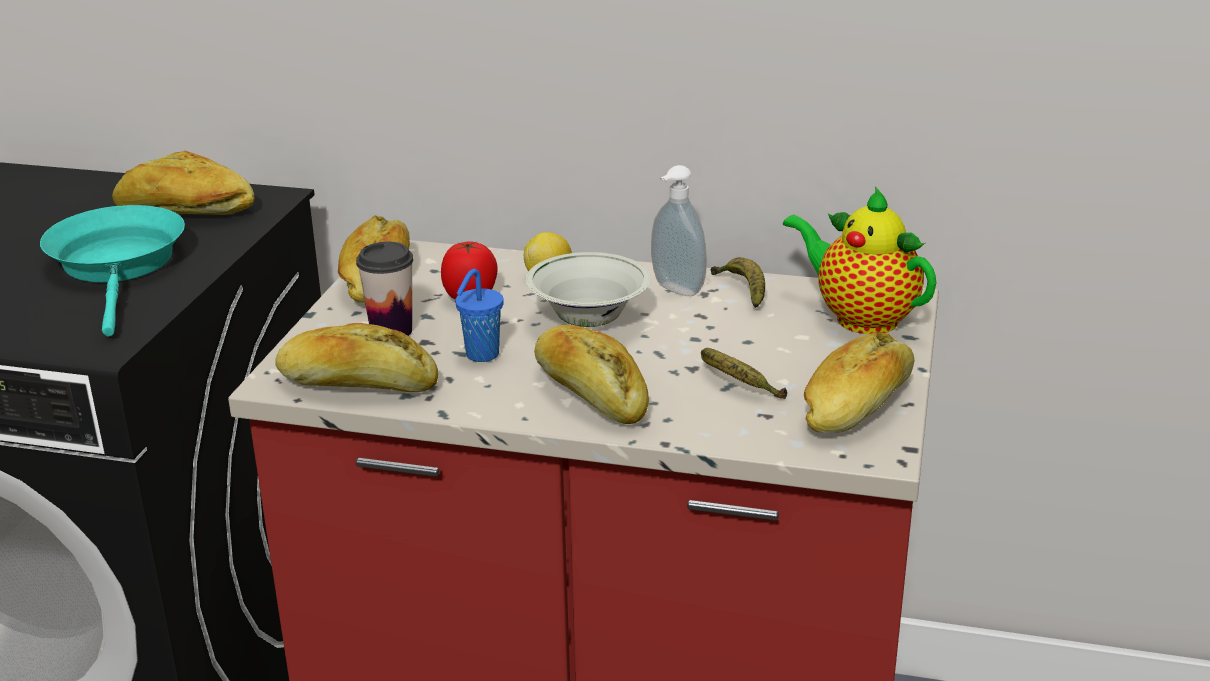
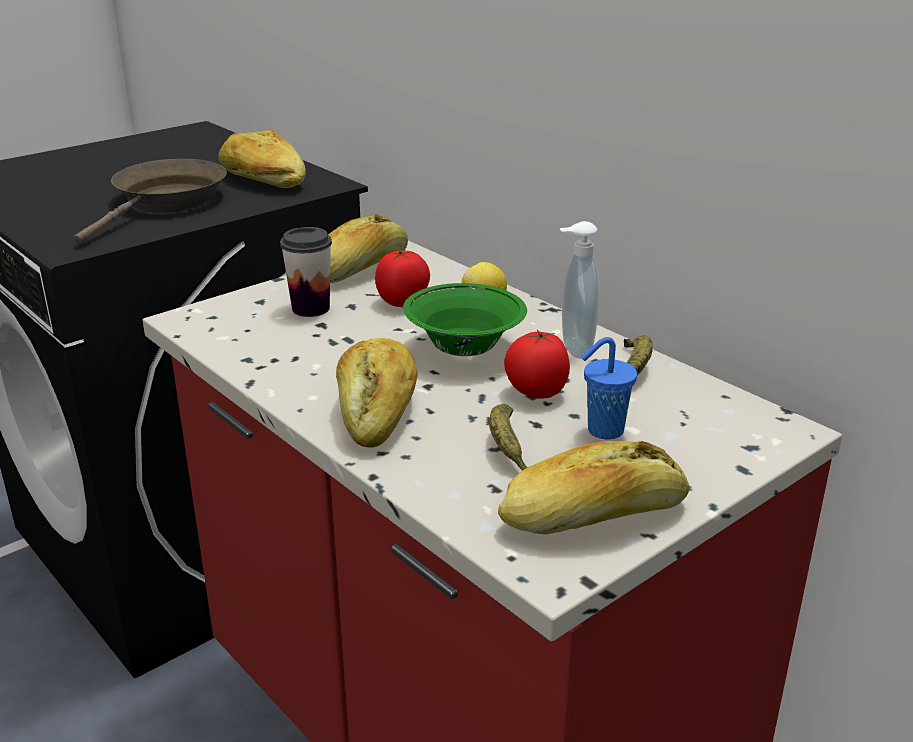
camera: 35 degrees right, 0 degrees up
turquoise frying pan [40,205,185,337] -> brown frying pan [74,159,227,244]
bread [275,323,438,392] -> none
blue cup [455,269,503,362] -> blue cup moved to [581,337,637,440]
white bowl [526,252,651,327] -> green bowl [403,283,527,356]
teapot [783,186,936,334] -> none
none -> tomato [504,330,570,399]

